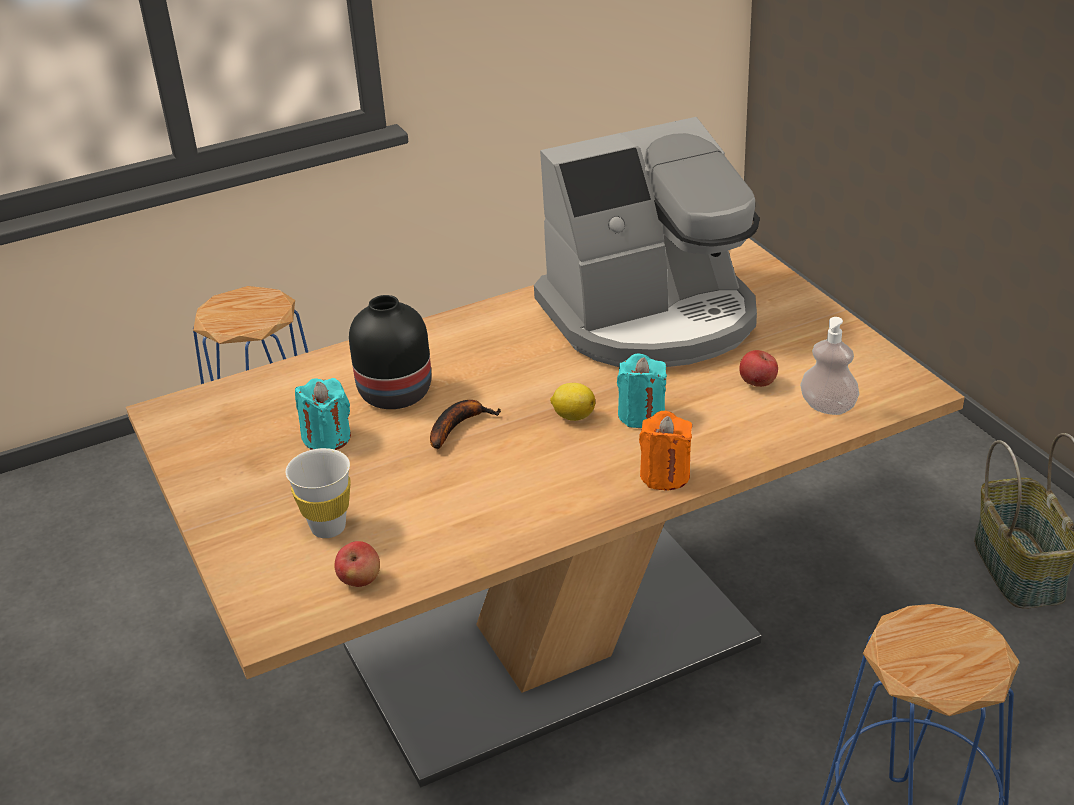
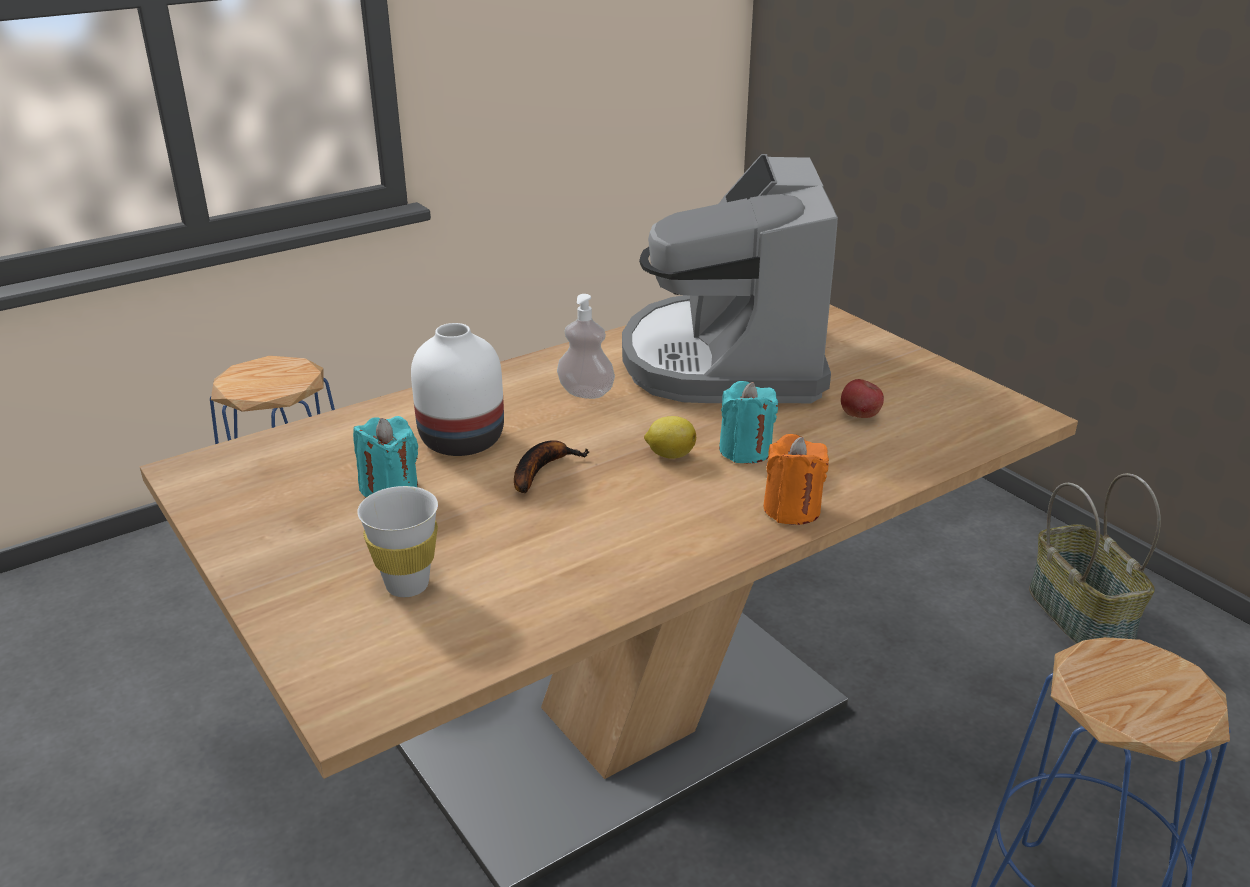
camera: 10 degrees left, 5 degrees down
apple [334,541,380,587] -> none
black vase [349,295,432,409] -> white vase [411,323,504,456]
coffee machine [534,117,760,367] -> coffee machine turned 120 degrees clockwise [622,154,838,403]
soap dispenser [800,317,859,415] -> soap dispenser moved to [557,294,615,399]

